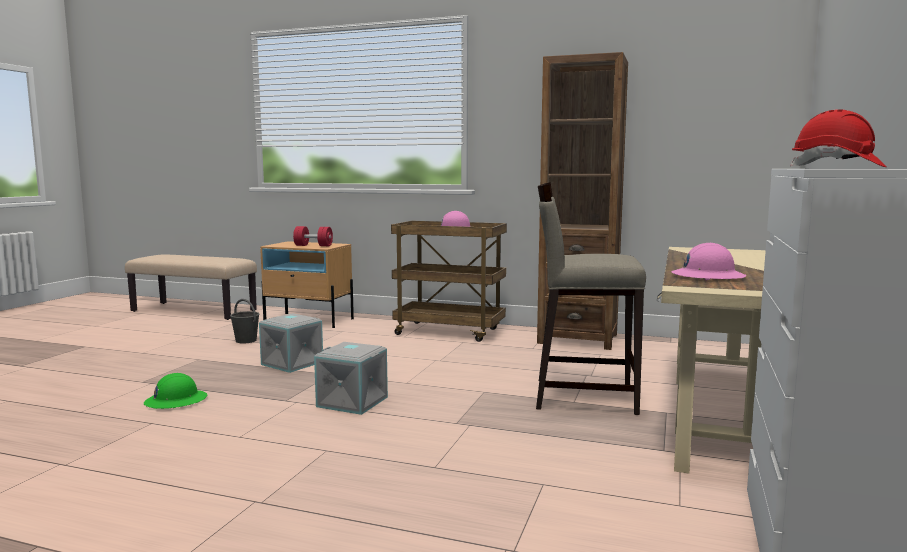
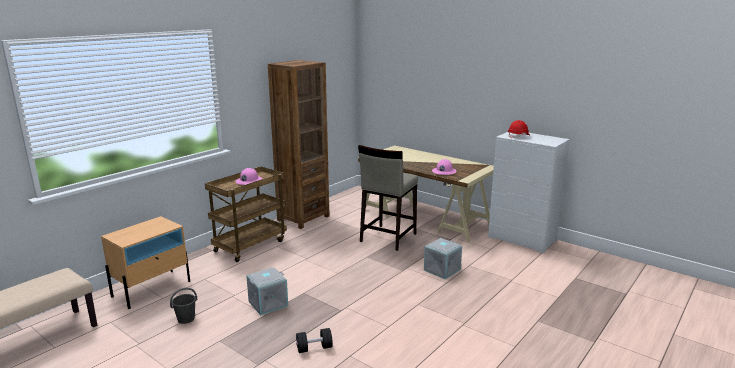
camera: 70 degrees left, 10 degrees up
green hard hat [144,373,207,409] -> black dumbbell [296,328,333,353]
red dumbbell [293,226,333,246] -> none
grey storage box [314,342,388,415] -> grey storage box moved to [424,238,462,279]

